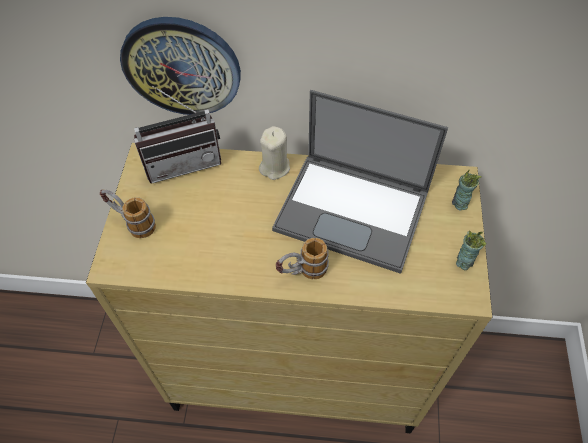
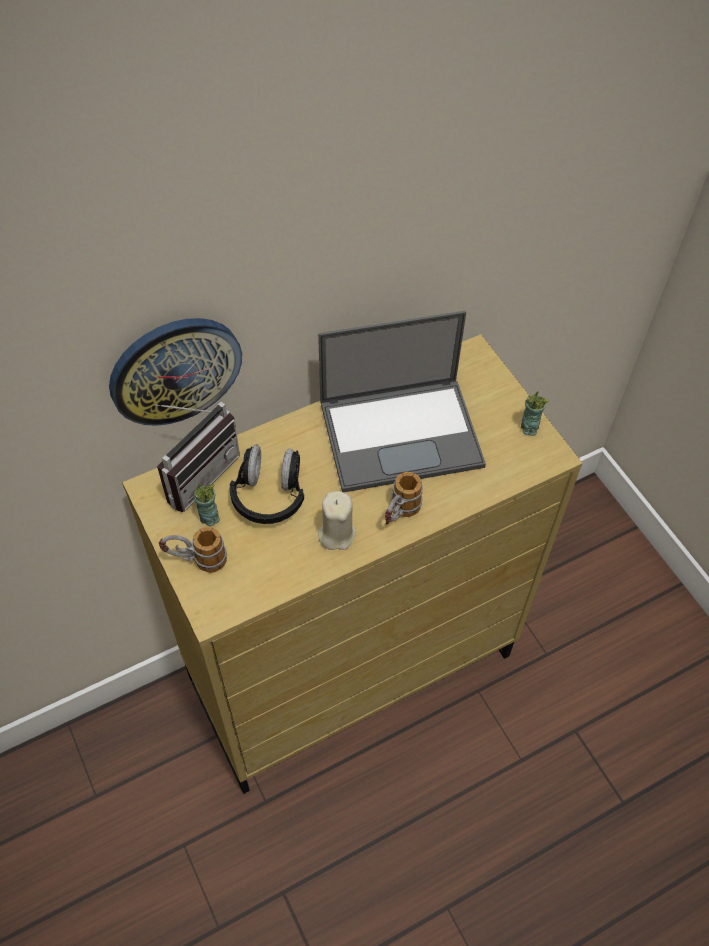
camera: 35 degrees left, 0 degrees up
beige candle [259,126,290,180] -> beige candle moved to [318,491,356,550]
cup [452,170,481,210] -> cup moved to [193,483,220,526]
none -> black headphones [230,445,304,524]

